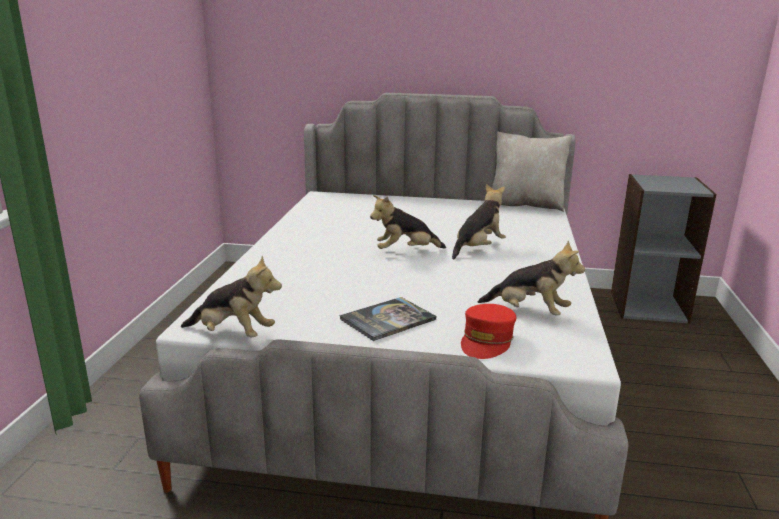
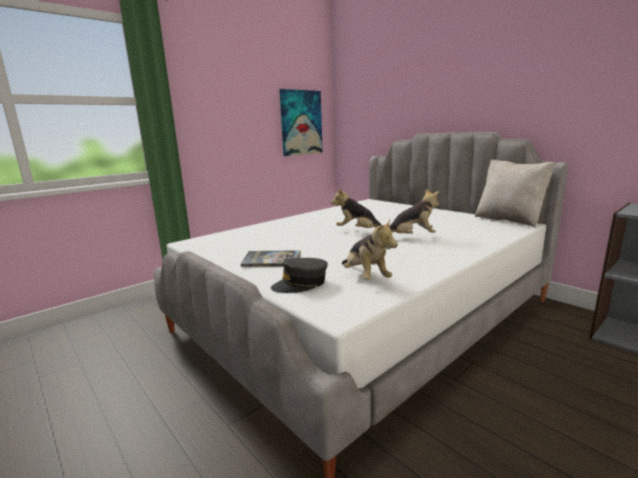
camera: 40 degrees right, 5 degrees down
plush toy [181,256,282,338] -> none
red cap [461,304,516,359] -> grey cap [271,258,328,293]
none -> picture [279,89,323,156]

